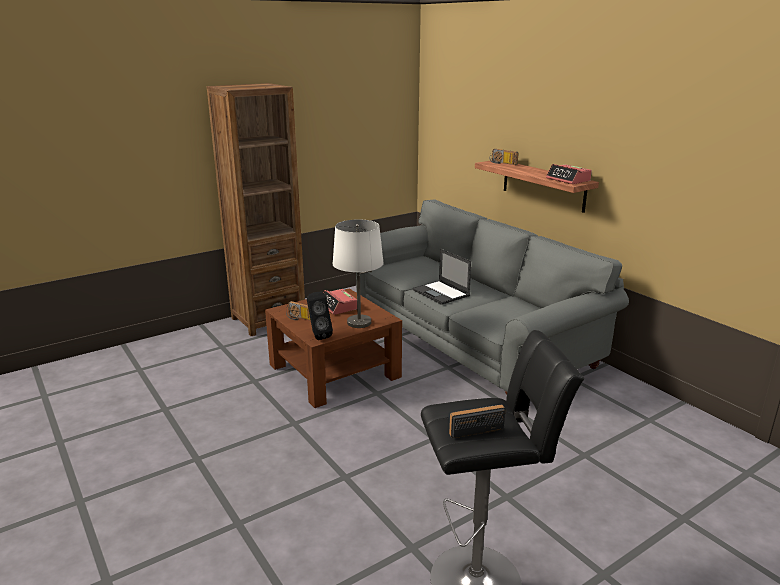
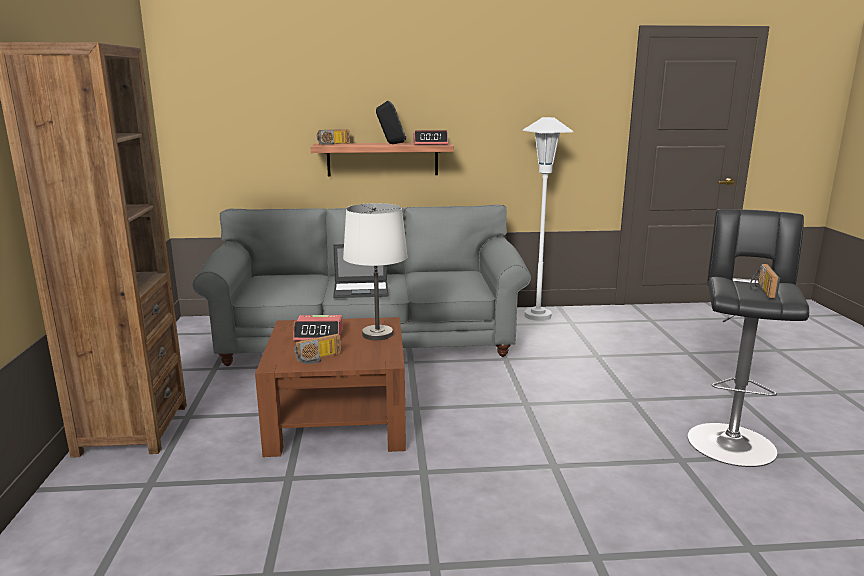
camera: 60 degrees left, 5 degrees down
black speaker [307,292,333,340] -> black speaker moved to [376,101,406,144]
none -> white floor lamp [523,117,573,321]

